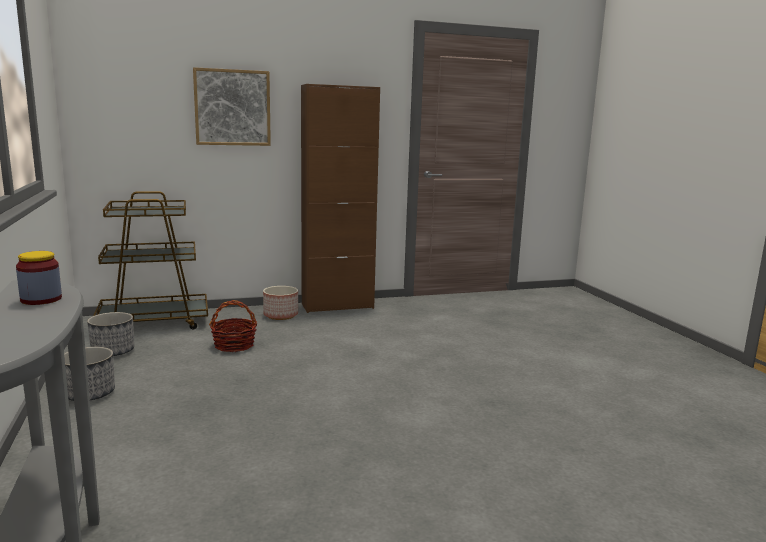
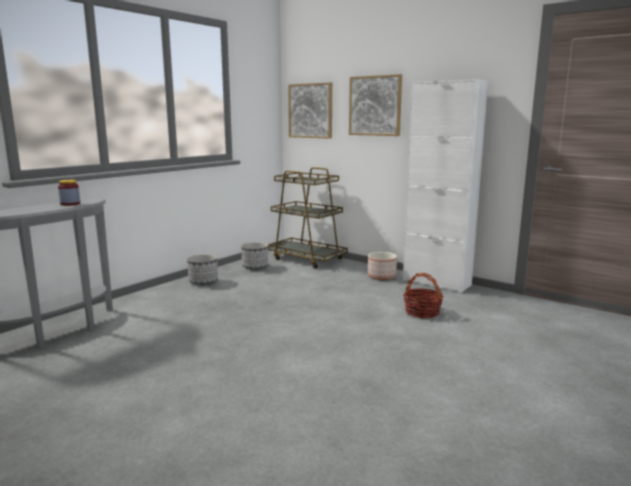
camera: 55 degrees right, 0 degrees up
basket [209,300,257,352] -> basket moved to [403,273,444,318]
brown cabinet [301,84,380,313] -> white cabinet [403,79,488,293]
none -> picture [288,82,332,139]

